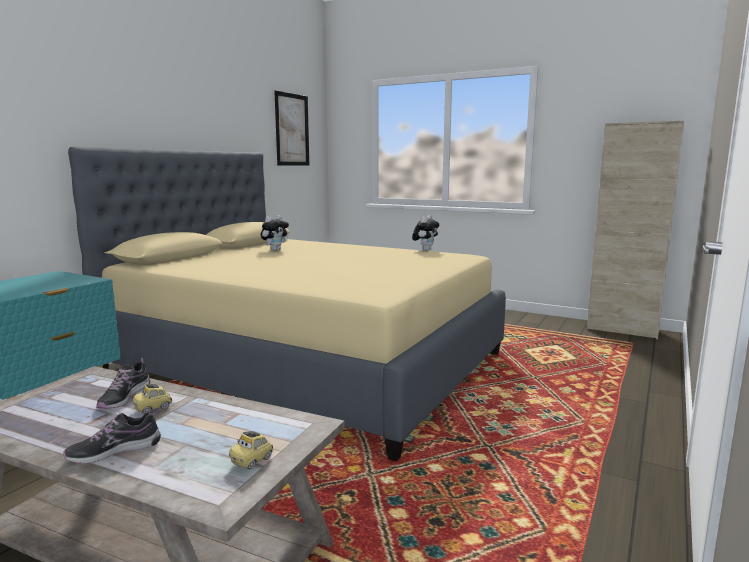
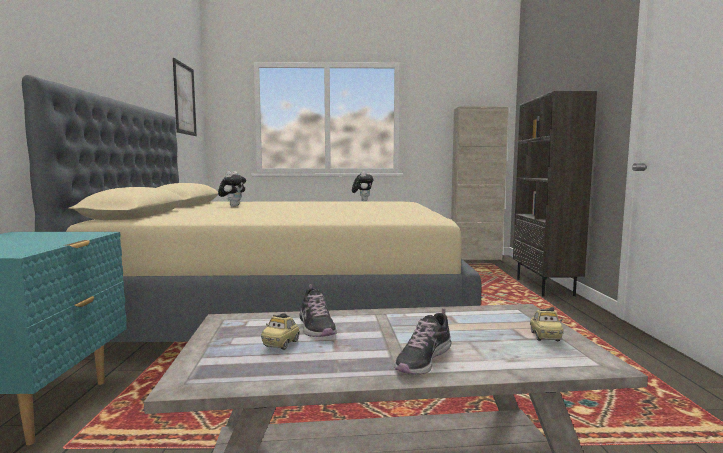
camera: 30 degrees left, 5 degrees down
toy car [132,384,172,414] -> toy car moved to [261,313,300,350]
none -> brown bookcase [513,91,597,296]

